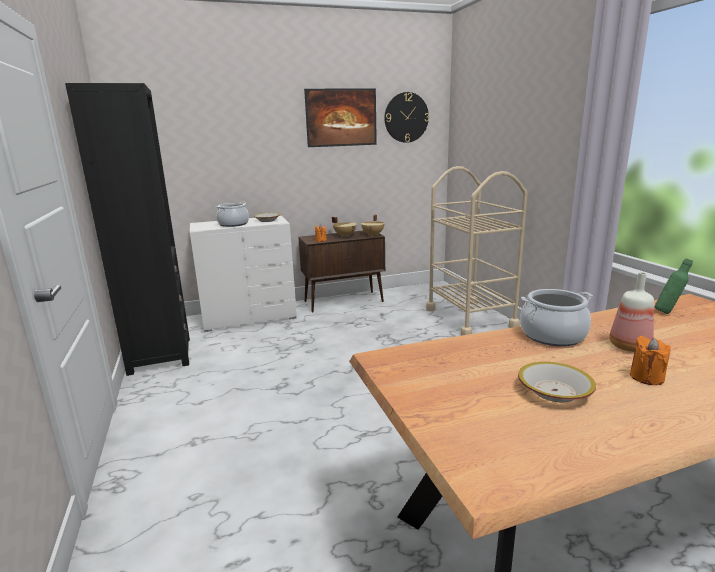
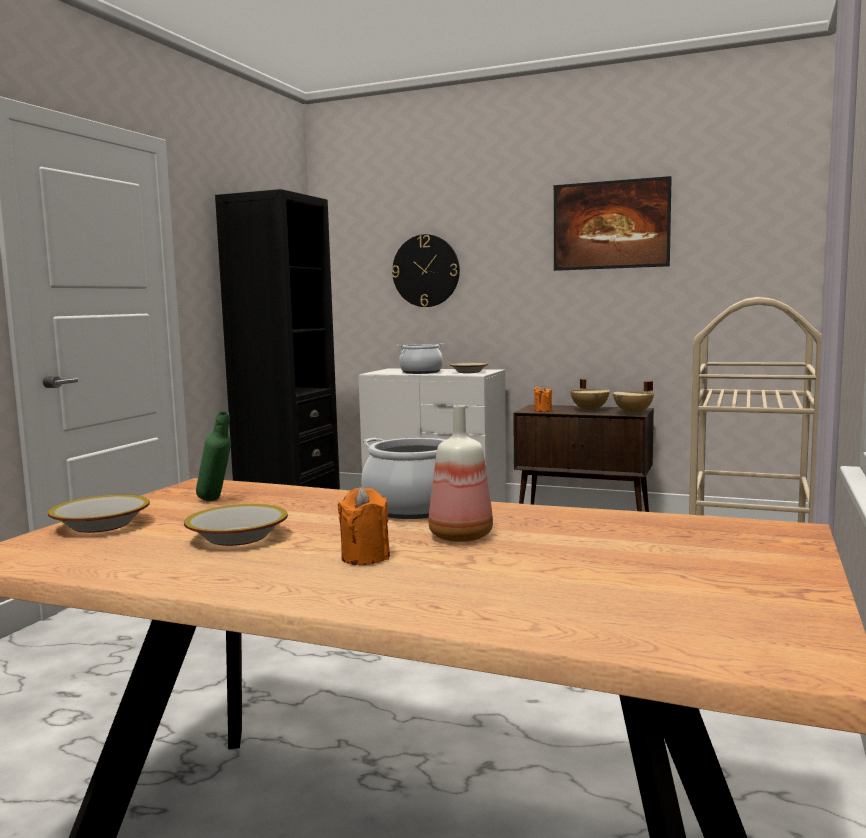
camera: 40 degrees right, 10 degrees down
wall clock [384,92,429,143] -> wall clock moved to [392,234,460,307]
green bottle [654,258,693,314] -> green bottle moved to [196,411,231,501]
none -> bowl [48,495,150,533]

